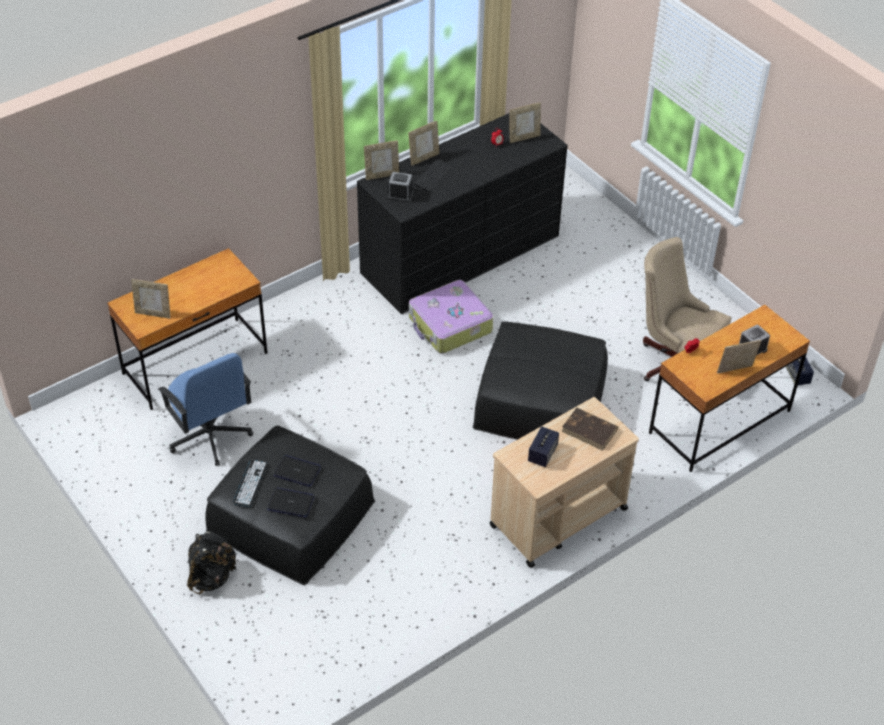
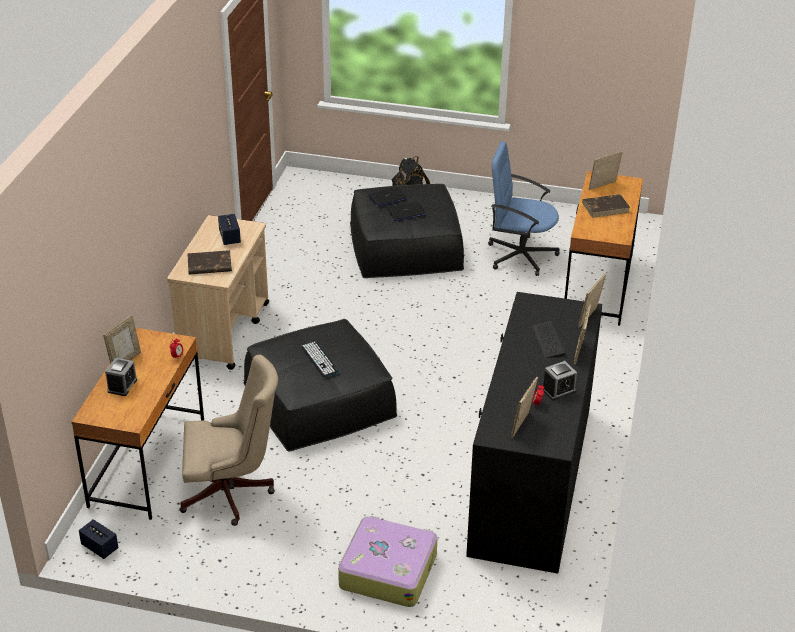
camera: 140 degrees right, 10 degrees down
keyboard [233,460,268,507] -> keyboard moved to [301,341,340,377]
alarm clock [387,172,414,202] -> alarm clock moved to [543,361,577,400]
suitcase [409,280,493,353] -> suitcase moved to [338,516,438,607]
none -> brown book [582,194,630,218]

